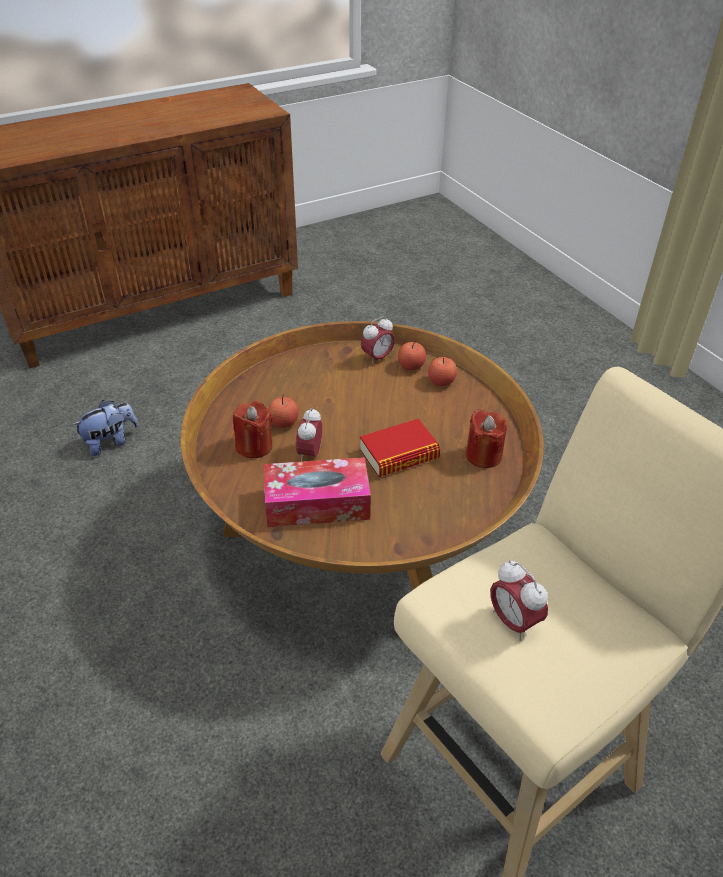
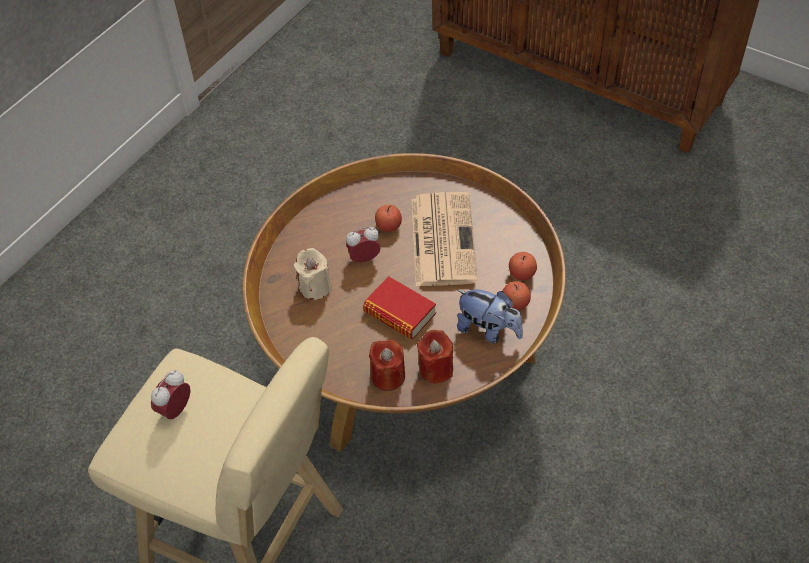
camera: 65 degrees right, 10 degrees up
plush toy [72,400,138,456] -> plush toy moved to [457,290,523,343]
red candle [233,401,273,458] -> red candle moved to [369,339,405,391]
tissue box [264,457,371,527] -> beige candle [293,248,332,300]
alarm clock [361,316,395,365] -> none
none -> newspaper [411,192,478,286]

